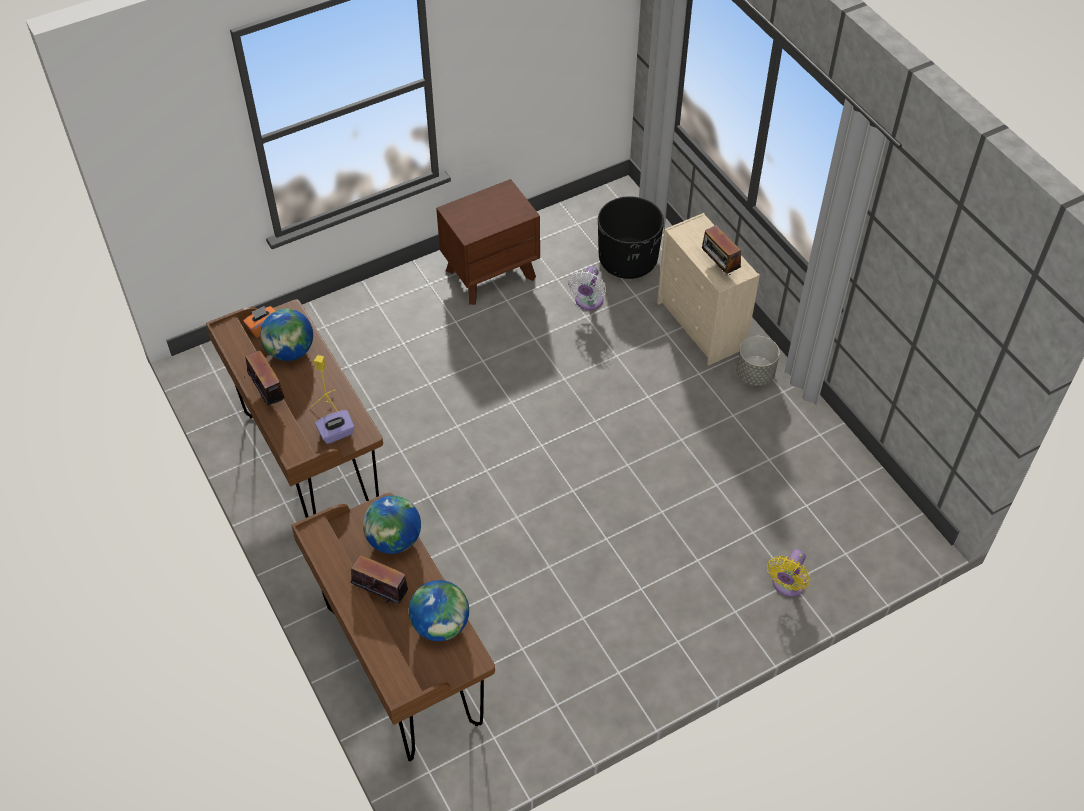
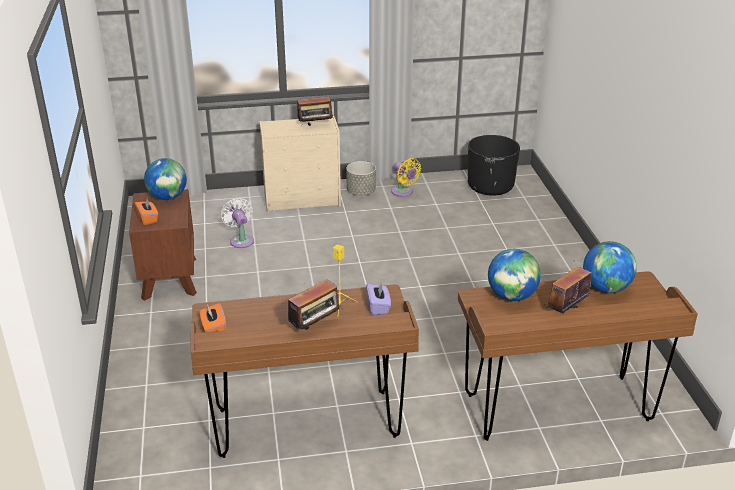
camera: 70 degrees left, 20 degrees down
radio [244,351,285,407] -> radio turned 150 degrees clockwise [288,279,339,333]
globe [260,309,313,361] -> globe moved to [144,158,187,200]
white fan [568,266,606,310] -> white fan turned 150 degrees counterclockwise [221,198,254,248]
black planter [598,196,664,279] -> black planter moved to [468,135,520,196]
yellow fan [767,549,810,597] -> yellow fan moved to [391,158,421,197]
none -> orange tissue box [135,199,158,225]

